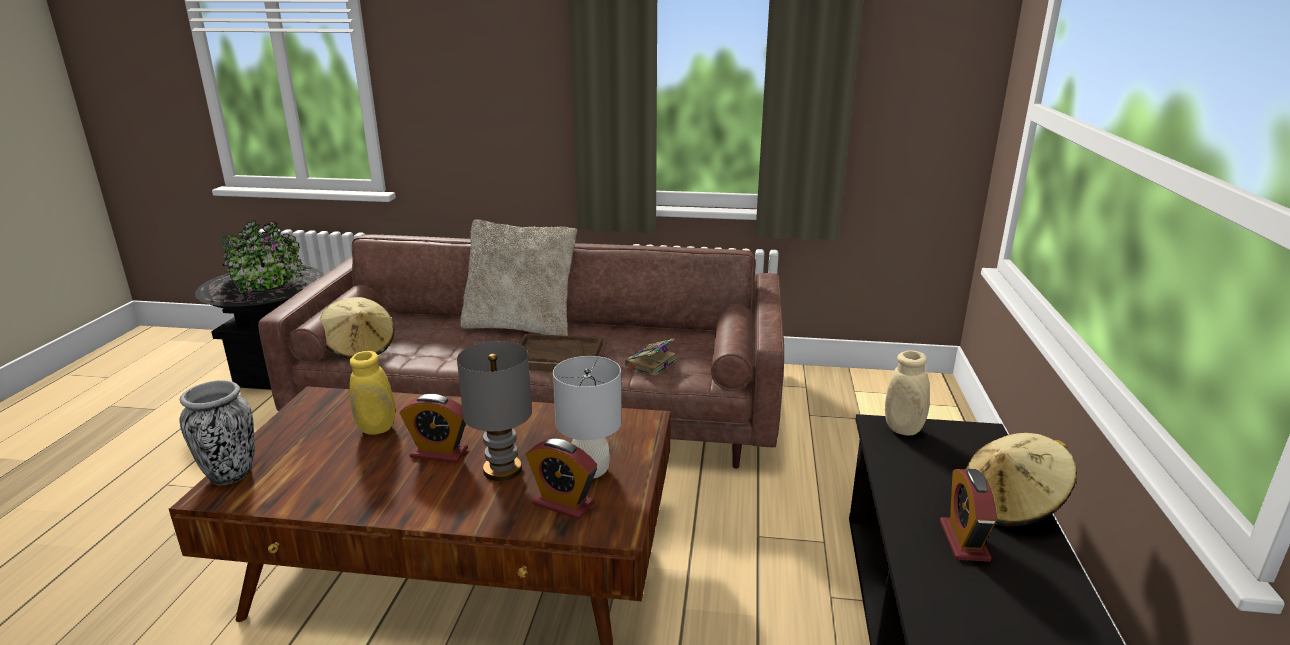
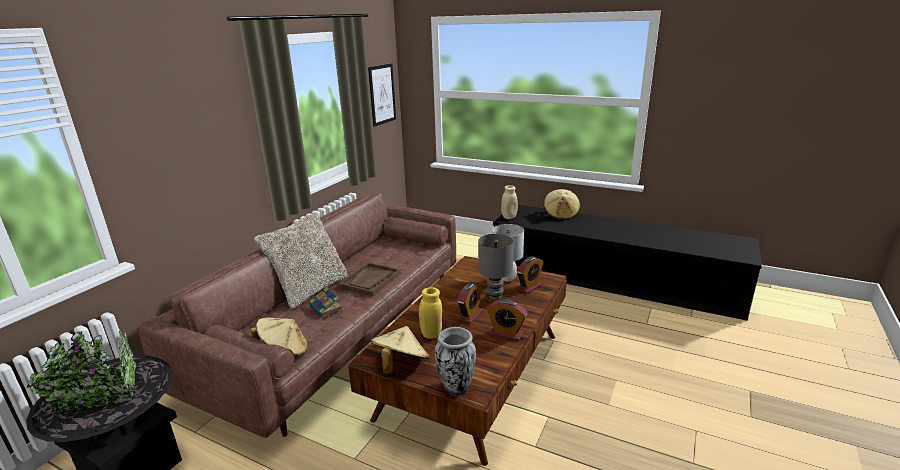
camera: 70 degrees left, 0 degrees up
book [625,338,677,376] -> book moved to [309,287,343,318]
alarm clock [940,469,997,562] -> alarm clock moved to [487,299,527,341]
none -> picture [368,63,396,127]
none -> beige hat [370,326,430,374]

